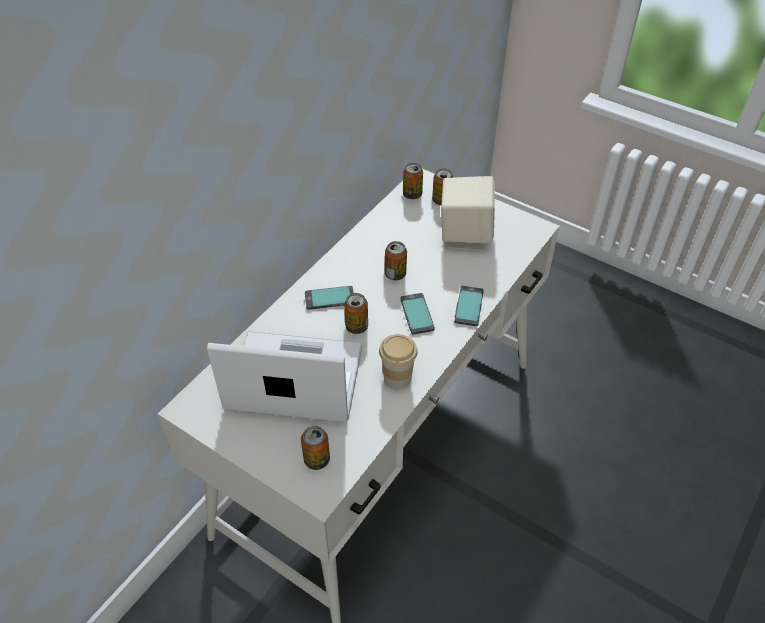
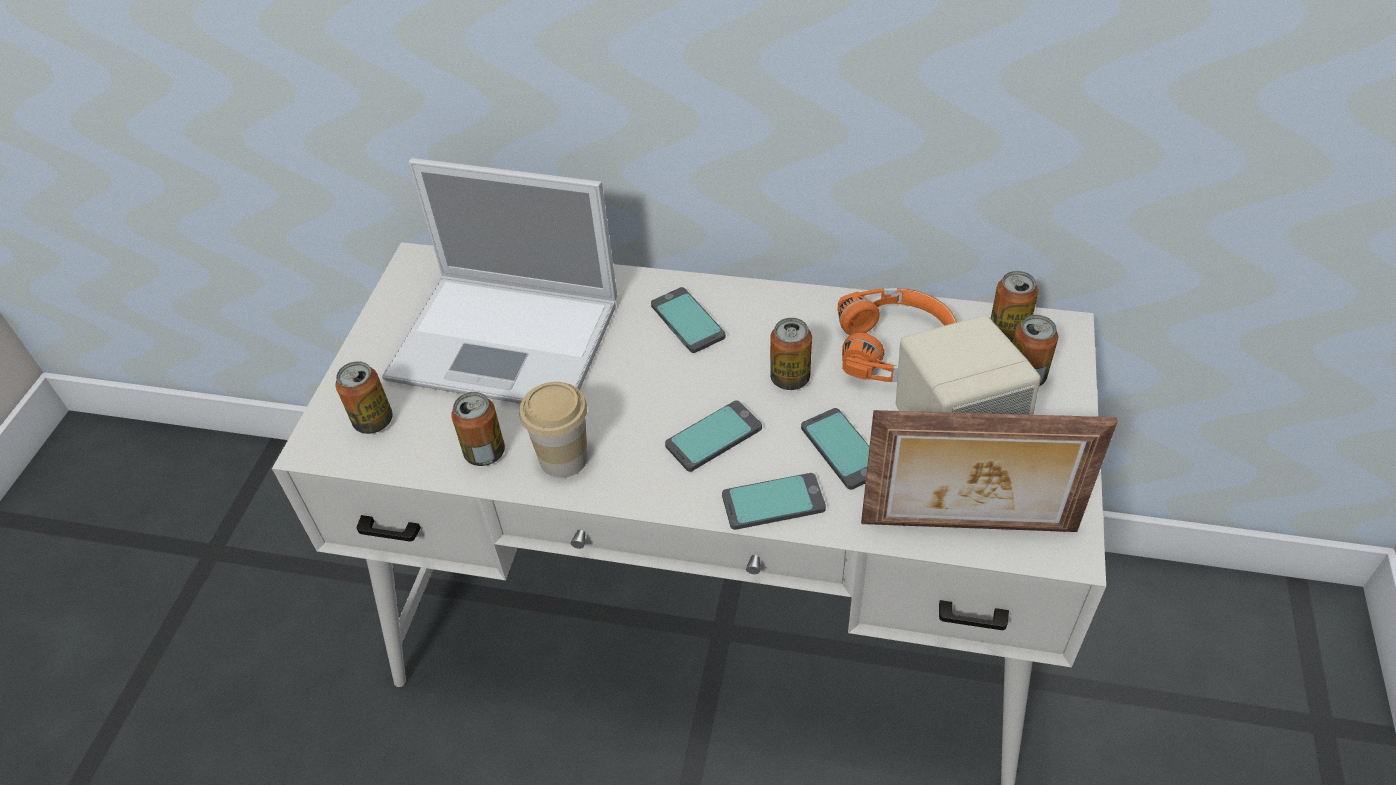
camera: 70 degrees right, 0 degrees up
laptop [207,331,362,422] -> laptop turned 120 degrees clockwise [382,158,617,404]
can [344,293,368,334] -> can moved to [451,392,505,466]
none -> phone [801,408,869,490]
none -> orange headphones [837,288,957,382]
none -> picture frame [861,410,1118,532]

